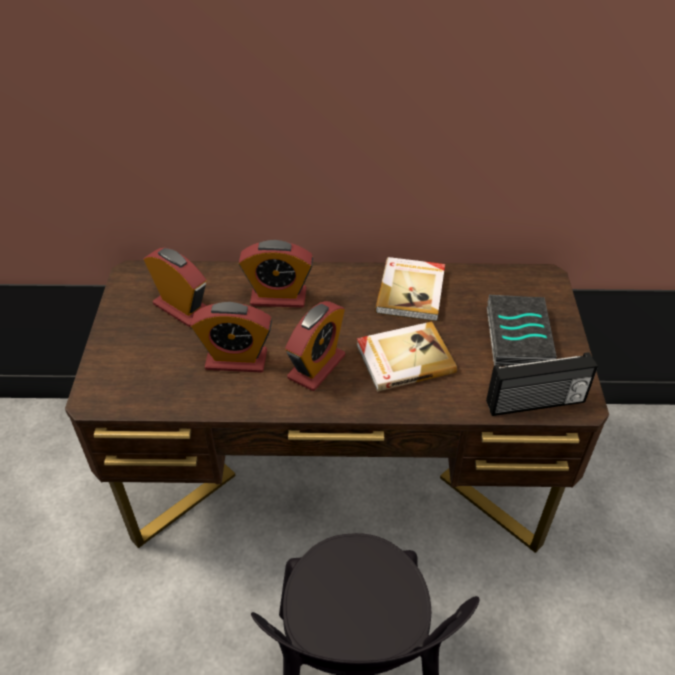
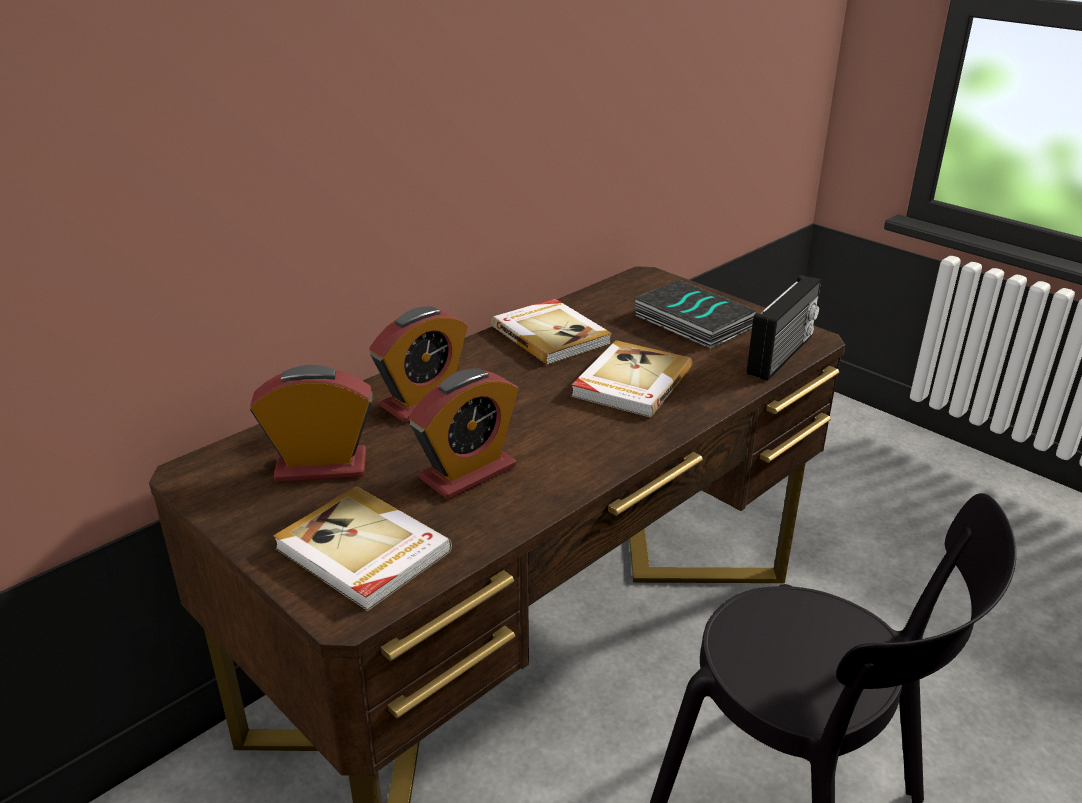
camera: 45 degrees left, 15 degrees down
alarm clock [285,301,345,391] -> none
none -> book [273,486,452,611]

